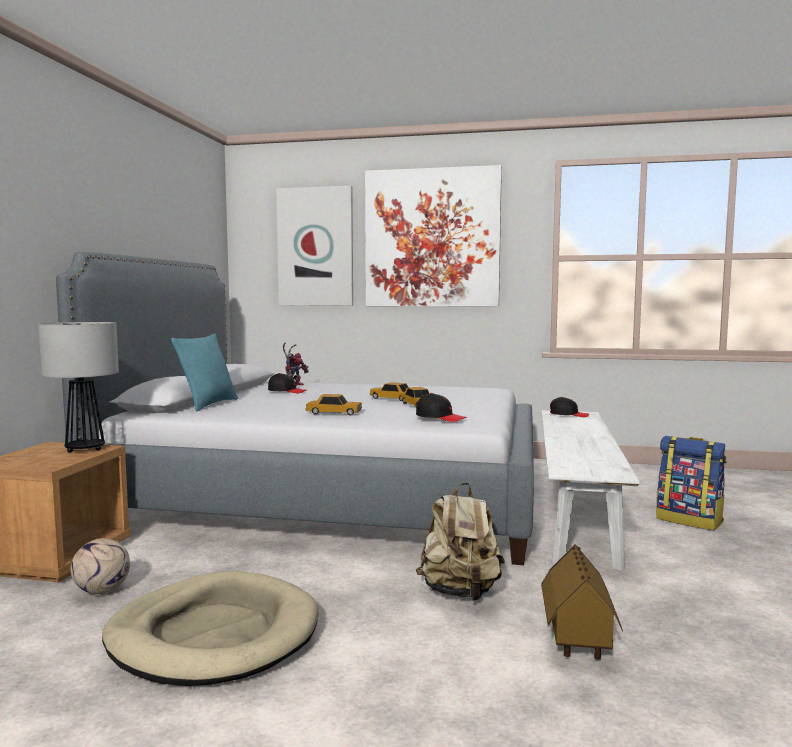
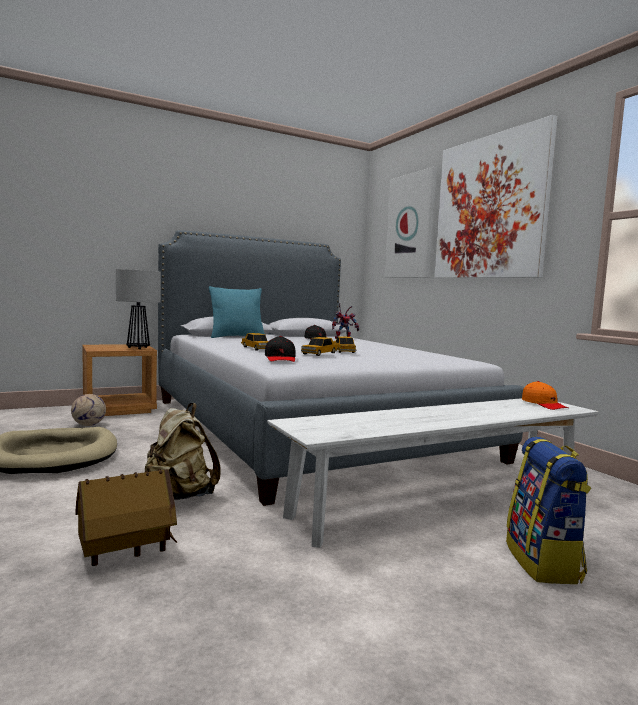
camera: 50 degrees right, 0 degrees up
black cap [550,397,589,417] -> orange cap [522,381,569,410]

